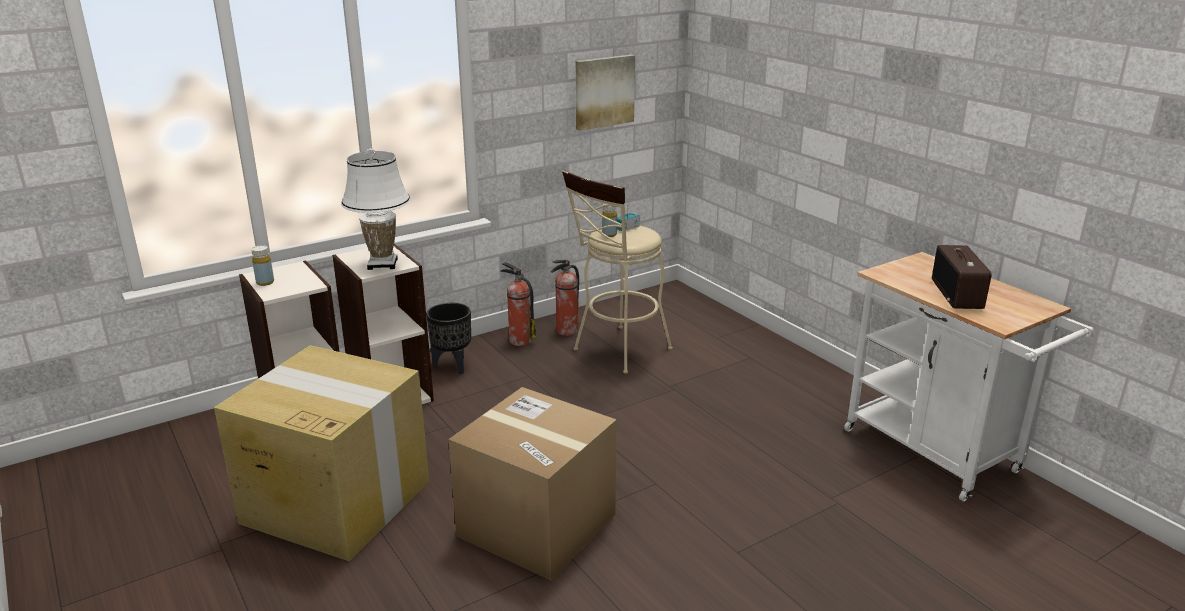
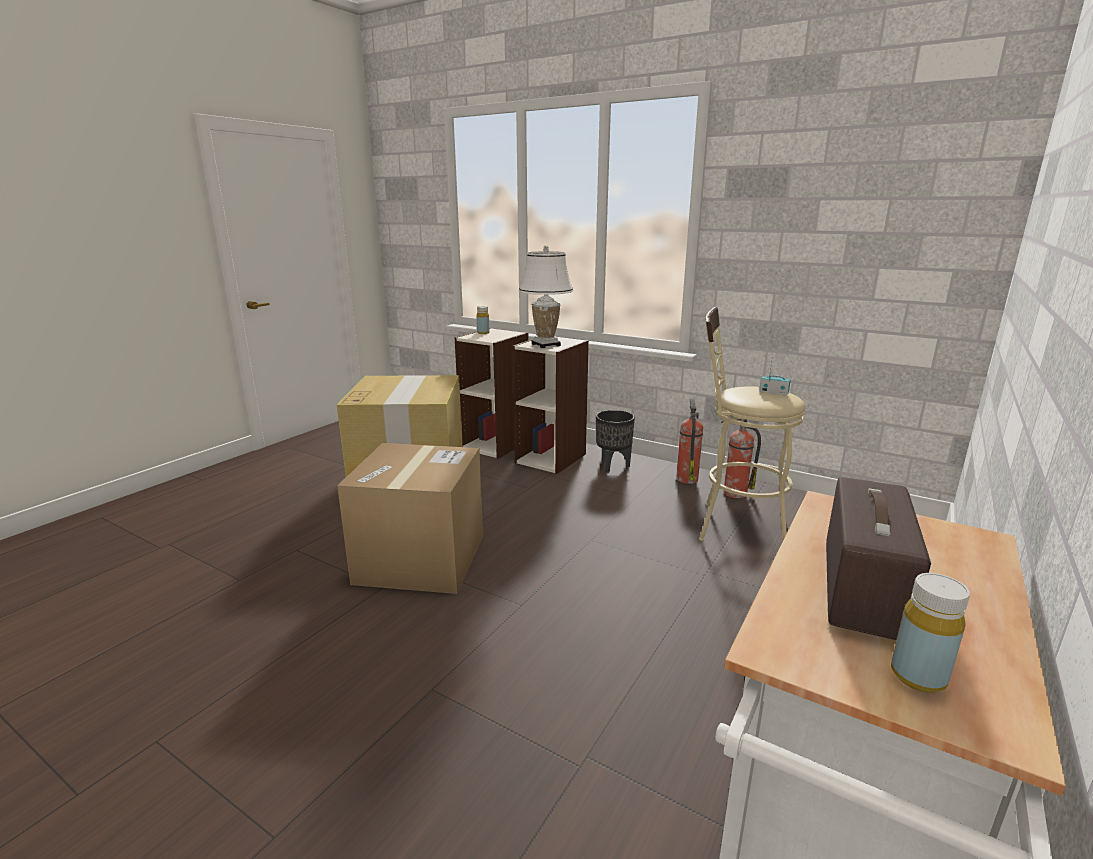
camera: 65 degrees right, 5 degrees down
picture [576,54,635,131] -> none
yellow bottle [602,203,617,237] -> yellow bottle moved to [891,573,970,693]
radio [932,245,992,309] -> radio turned 135 degrees clockwise [826,477,931,640]

